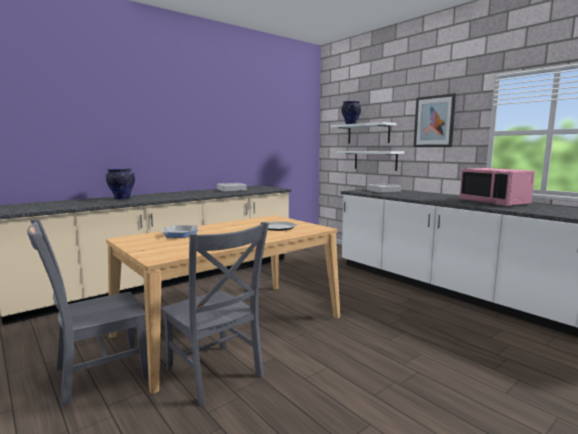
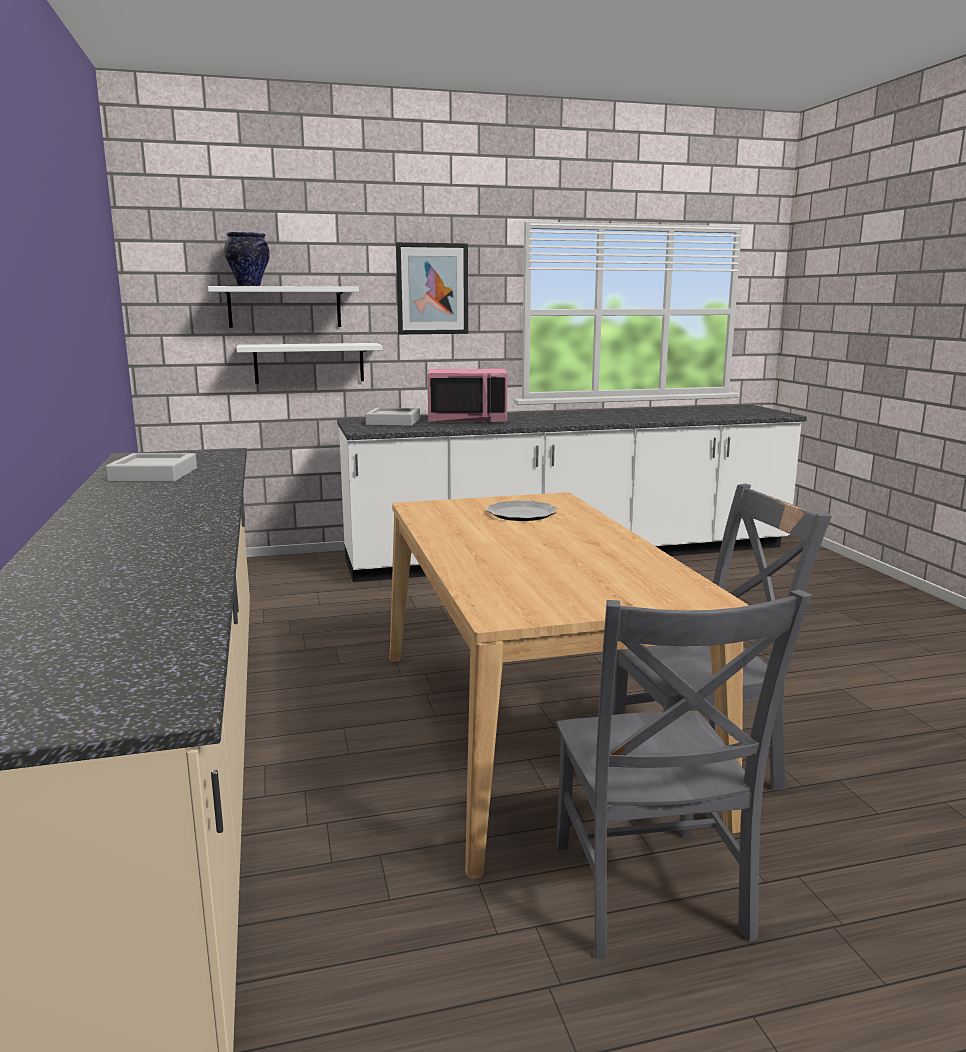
camera: 65 degrees left, 5 degrees up
vase [105,168,135,200] -> none
frying pan [161,225,198,238] -> none
pink microwave [459,168,535,206] -> pink microwave moved to [427,369,507,423]

